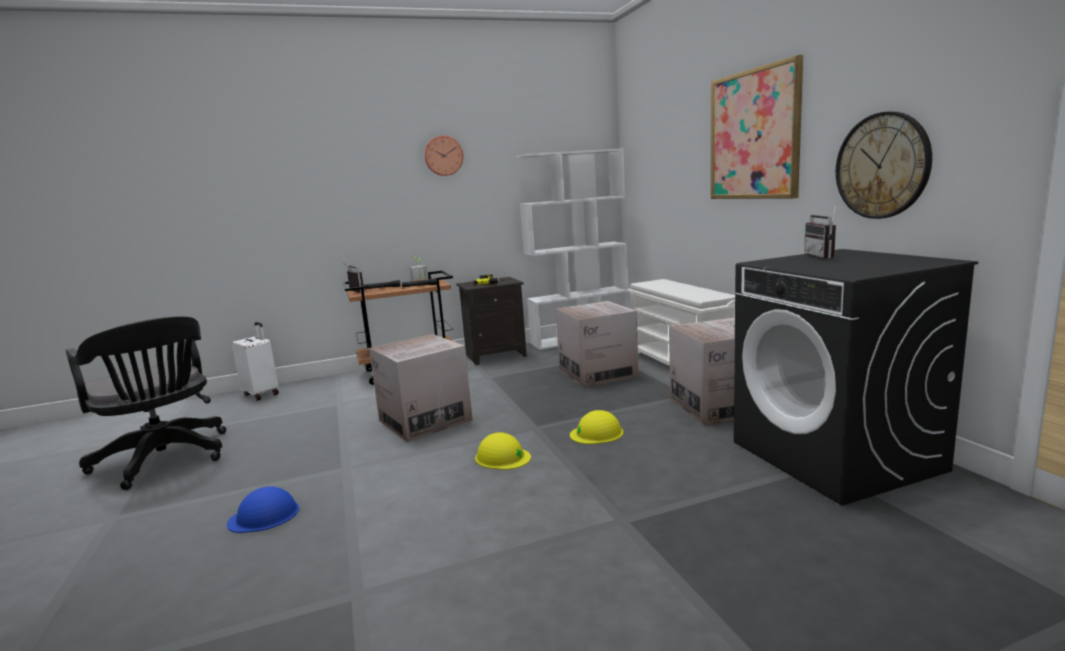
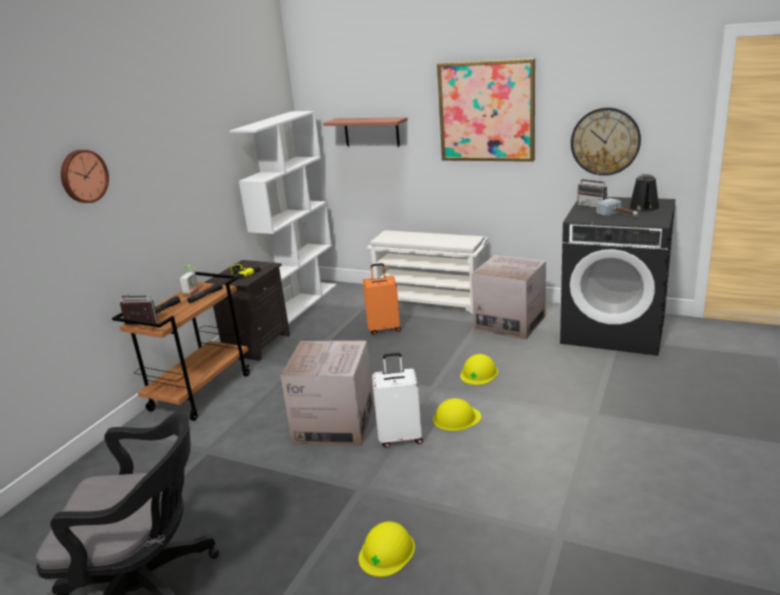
camera: 45 degrees left, 10 degrees up
blue hard hat [227,486,299,533] -> yellow hard hat [358,522,415,577]
white suitcase [232,322,279,401] -> white suitcase moved to [372,353,423,448]
wall clock [424,135,463,176] -> wall clock moved to [61,150,109,203]
cardboard box [556,301,639,388] -> orange suitcase [363,263,401,335]
none -> shelf [323,117,408,146]
none -> hammer [596,198,638,216]
none -> black watering can [629,173,660,212]

